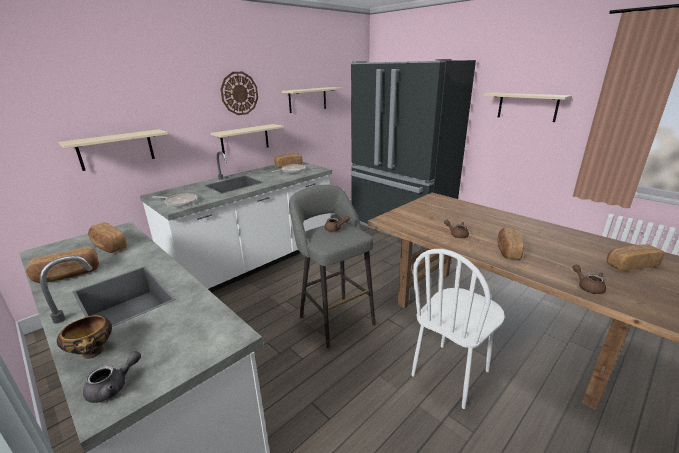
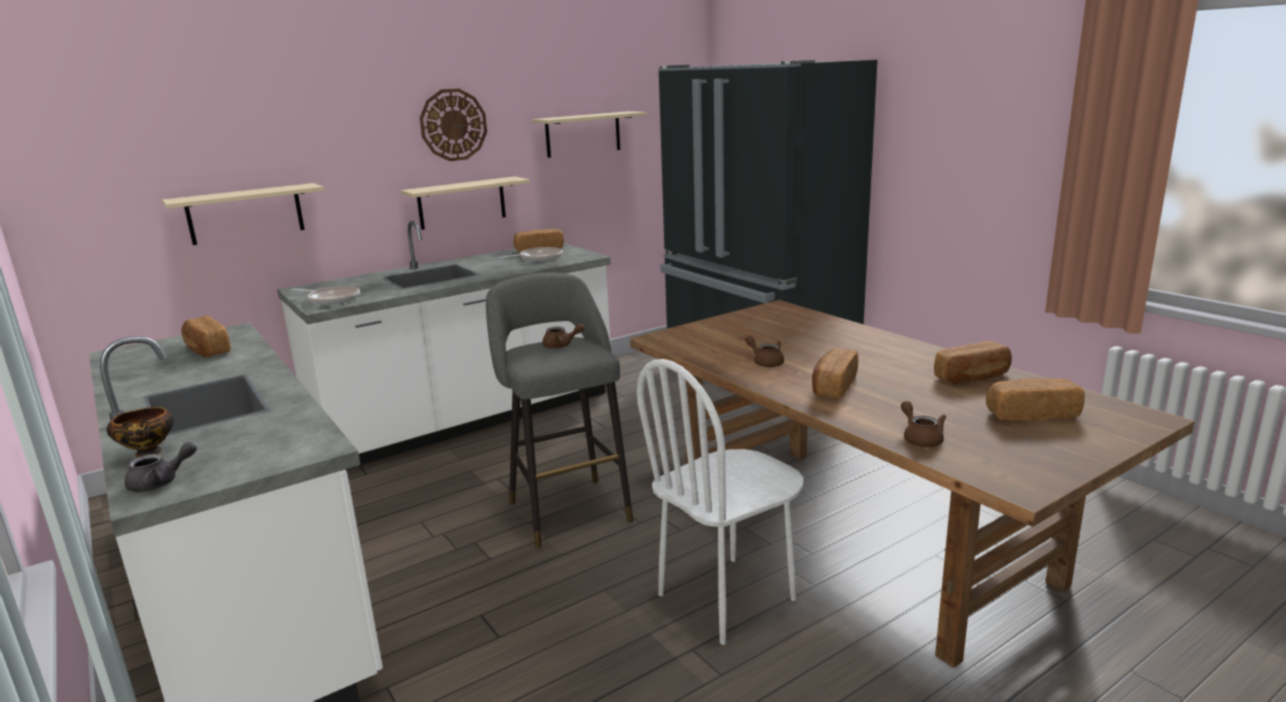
camera: 10 degrees right, 5 degrees down
bread [26,247,99,283] -> bread moved to [934,341,1012,384]
beige shelf [484,92,572,122] -> none

